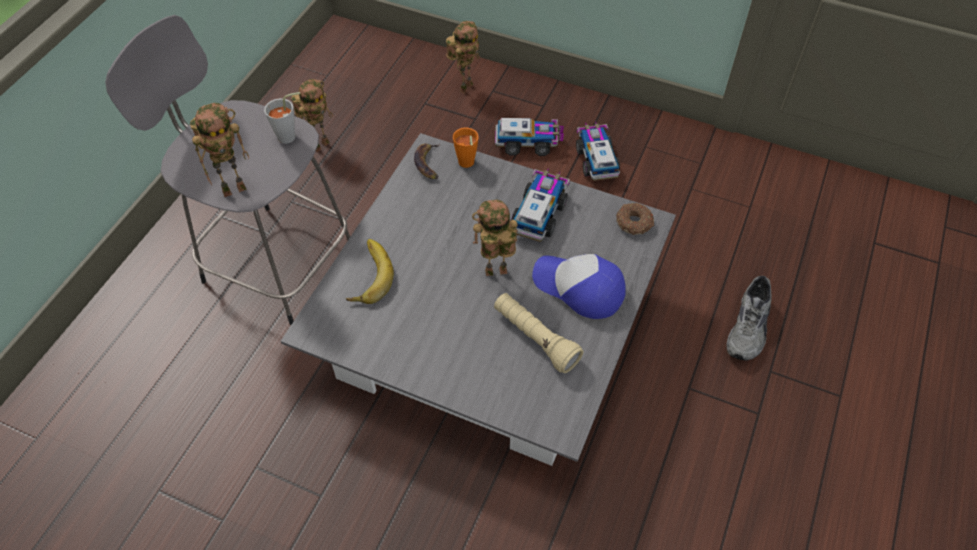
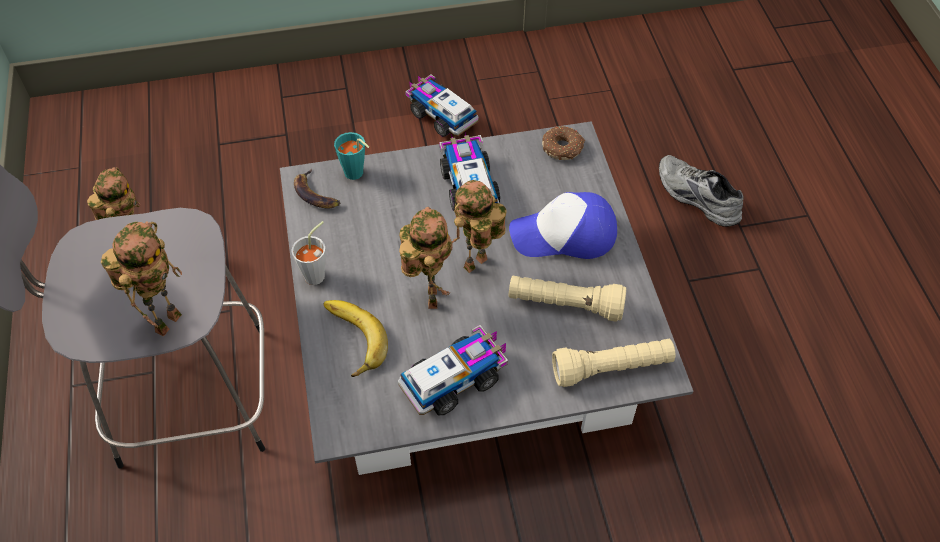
camera: 35 degrees left, 0 degrees up
grey cup [264,92,300,144] -> grey cup moved to [291,221,326,285]
toy robot [446,21,480,94] -> toy robot moved to [399,207,452,309]
orange cup [453,127,479,168] -> turquoise cup [334,132,369,180]
toy truck [495,118,564,156] -> toy truck moved to [398,325,508,416]
grey shoe [726,276,772,361] -> grey shoe turned 150 degrees clockwise [659,155,743,227]
none -> beige flashlight [552,339,676,387]

